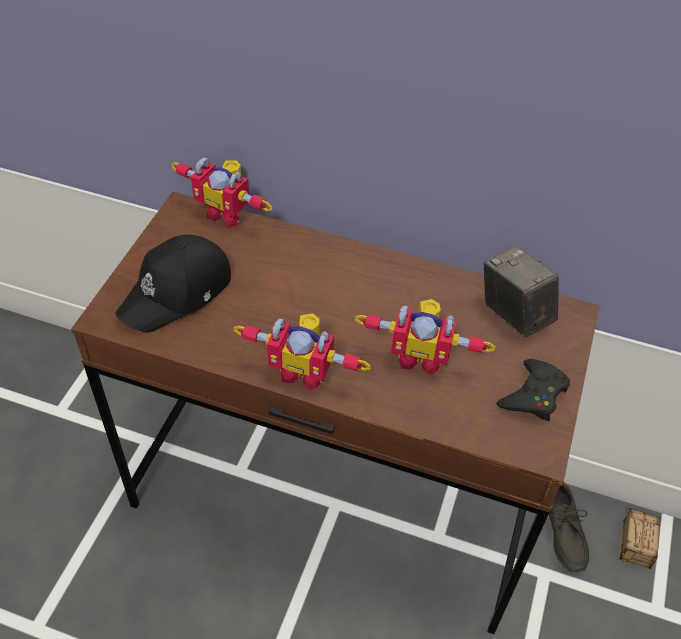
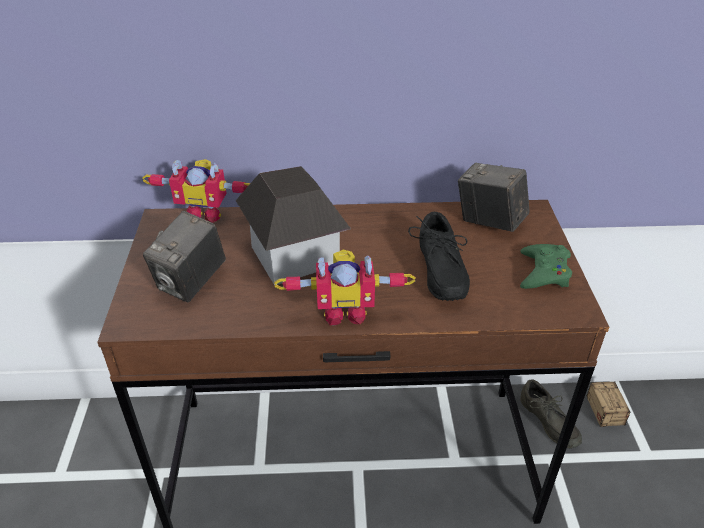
camera: 20 degrees left, 10 degrees down
black cap [115,235,231,333] -> camera [143,211,226,302]
toy robot [355,299,496,375] -> black shoe [408,212,470,301]
black game controller [497,359,570,421] -> green game controller [520,244,572,289]
none -> toy house [235,166,351,285]

